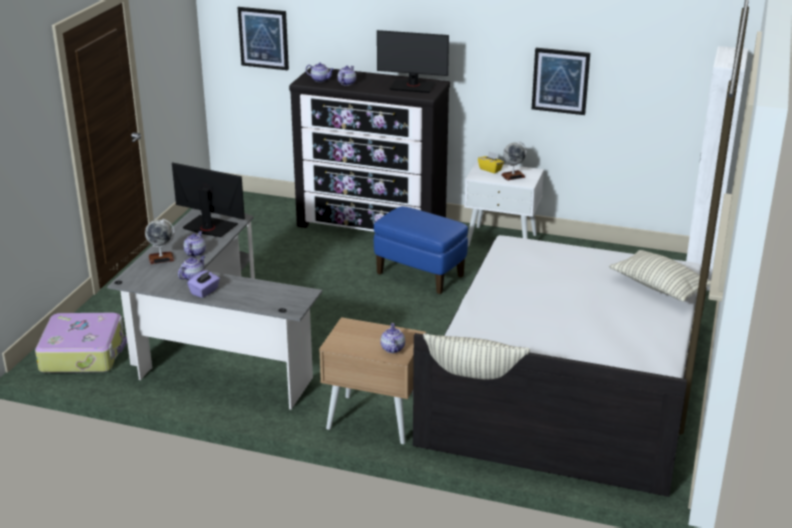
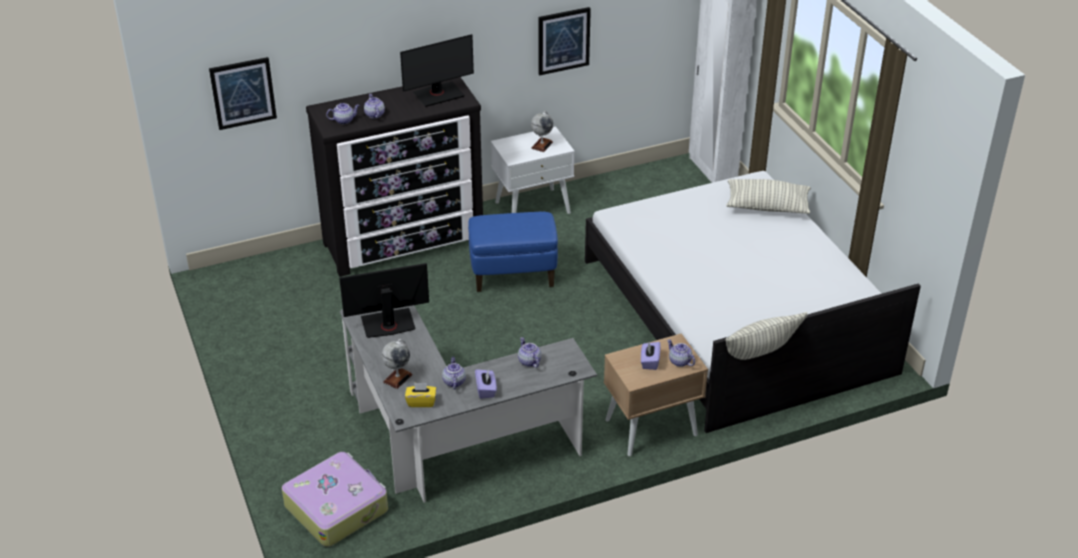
camera: 40 degrees left, 10 degrees up
teapot [183,231,206,257] -> teapot moved to [518,337,541,368]
yellow tissue box [478,151,504,173] -> yellow tissue box moved to [405,382,436,407]
none -> purple tissue box [641,342,661,370]

